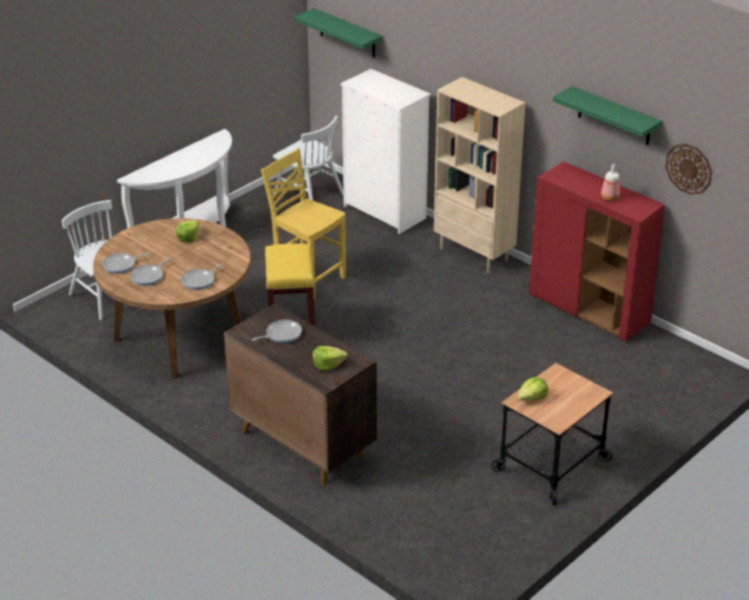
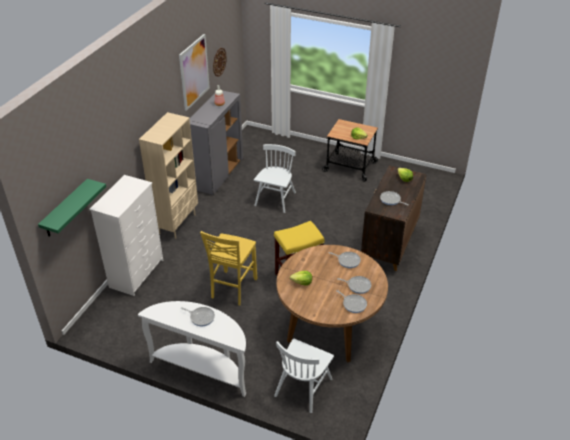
camera: 110 degrees left, 5 degrees up
white chair [273,116,344,200] -> white chair moved to [254,144,296,213]
red cabinet [529,161,665,341] -> grey cabinet [189,91,243,195]
green shelf [553,86,662,145] -> picture [179,34,210,111]
none -> frying pan [181,307,215,326]

